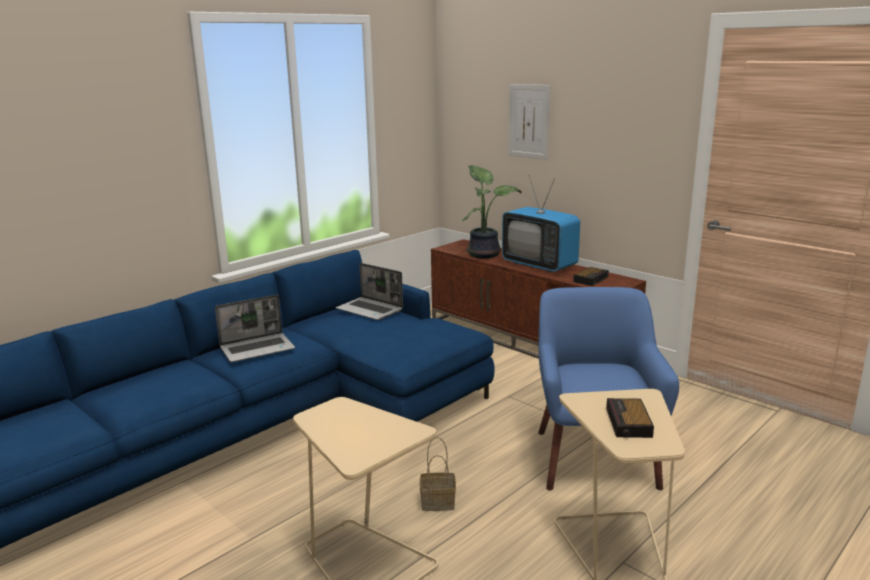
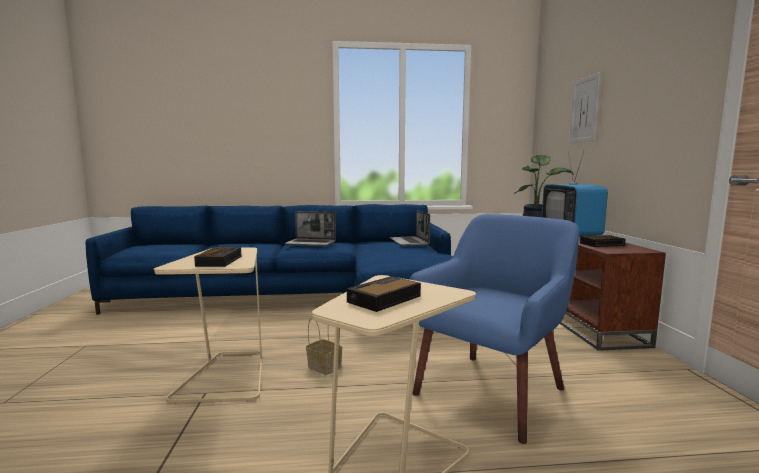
camera: 40 degrees right, 10 degrees down
none -> alarm clock [194,247,242,267]

